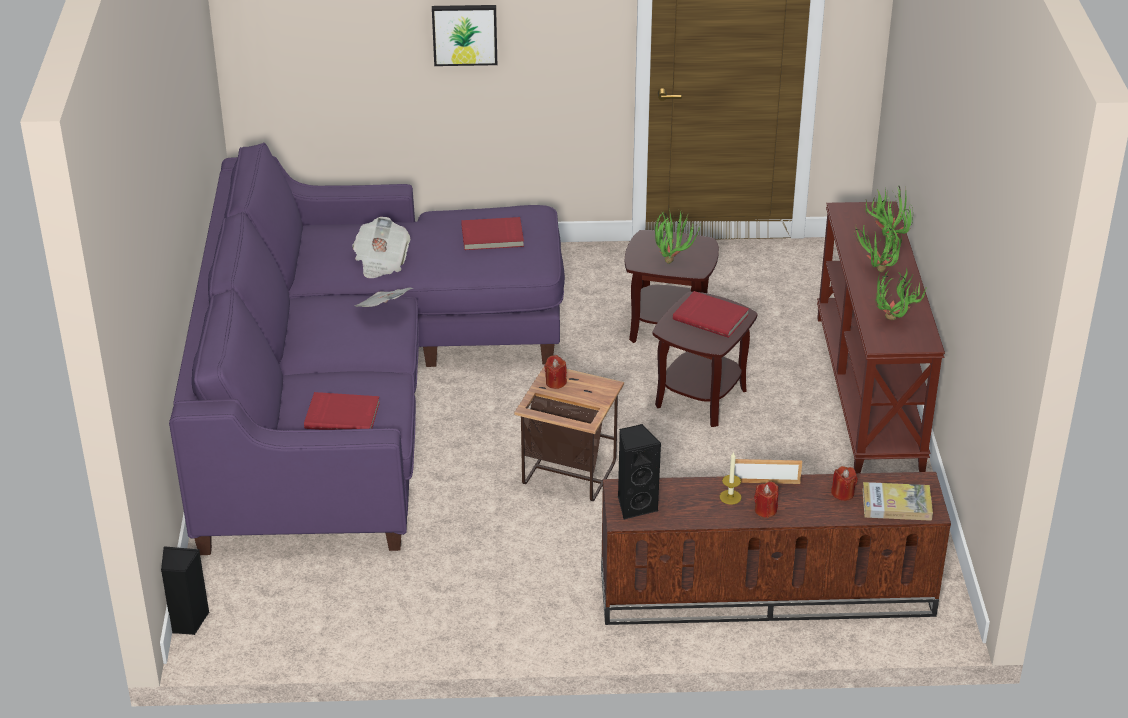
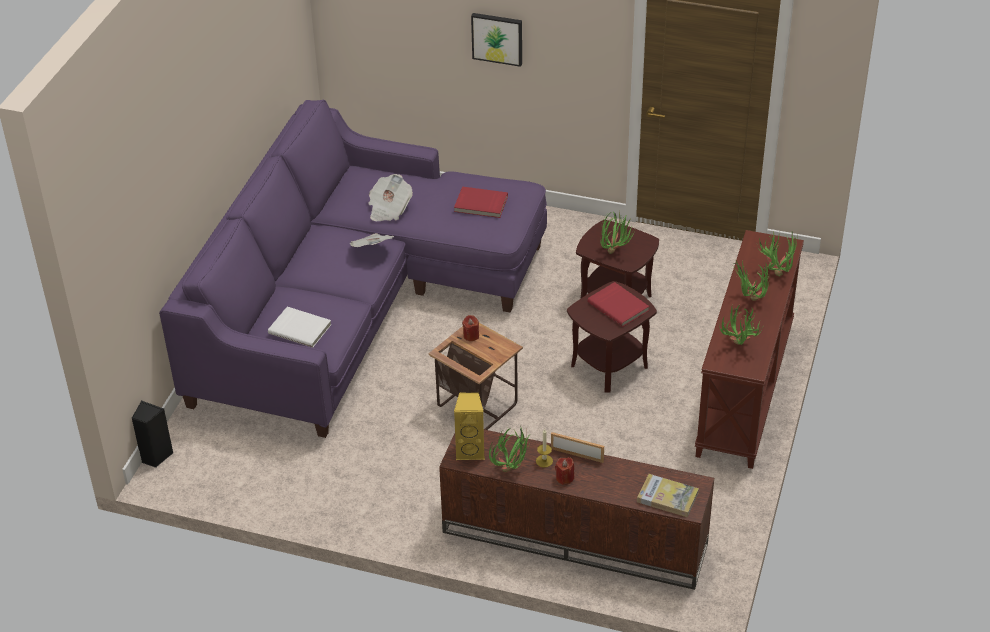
camera: 20 degrees right, 5 degrees up
red book [304,392,380,430] -> white book [268,307,331,348]
black speaker [618,424,662,519] -> yellow speaker [454,392,485,460]
red candle [831,466,858,501] -> none
none -> potted plant [489,428,531,472]

